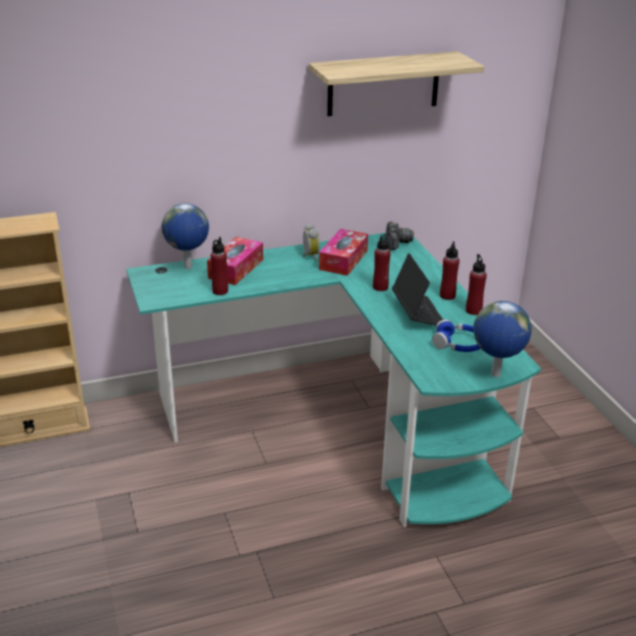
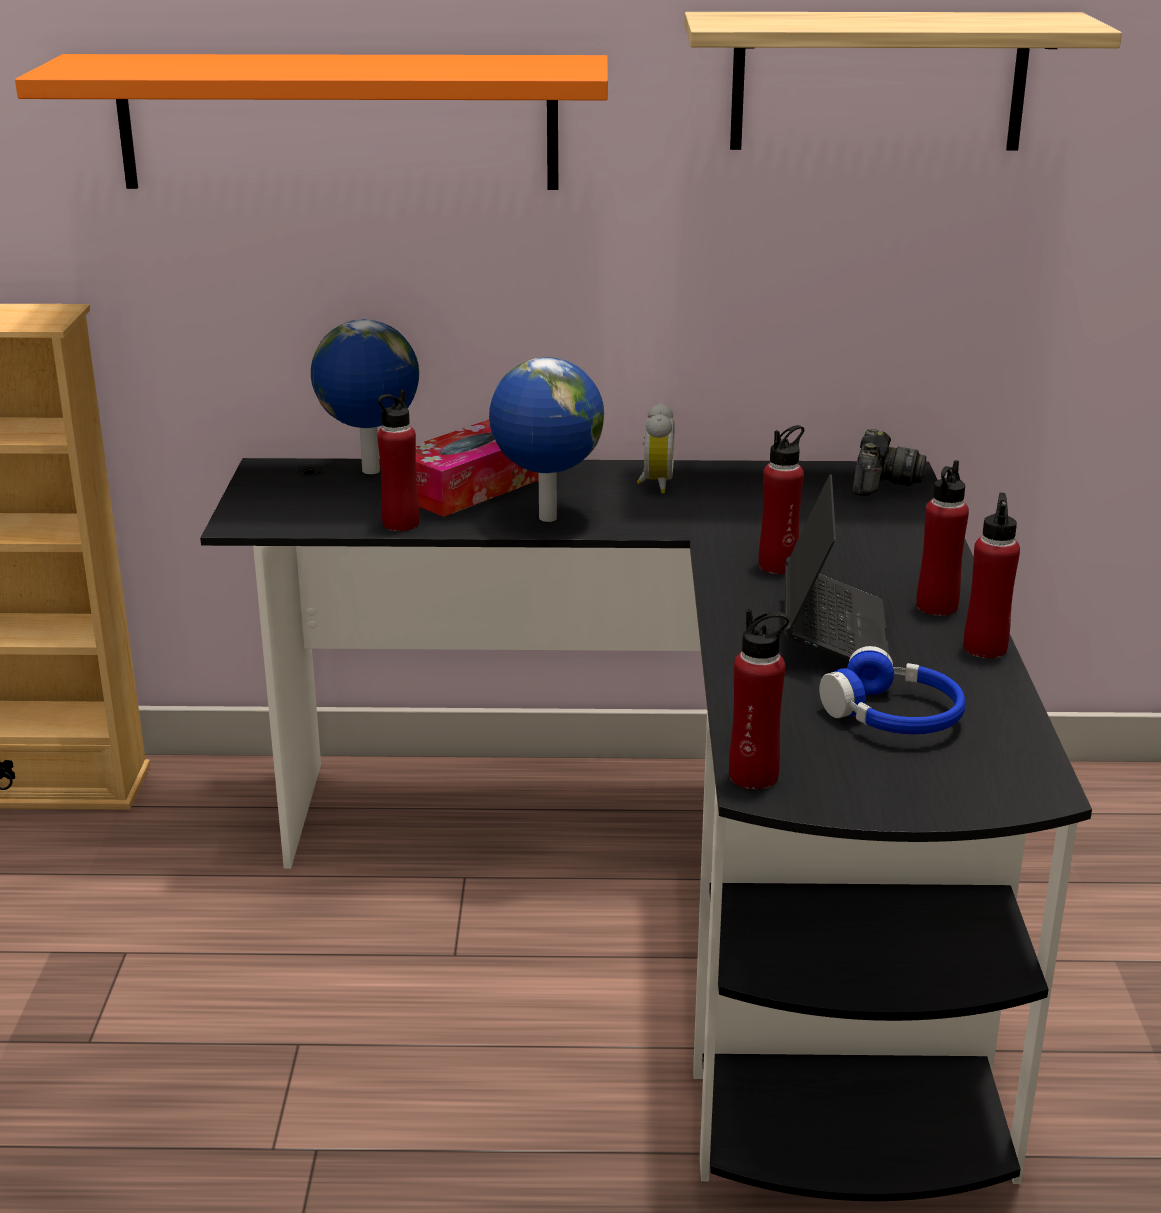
camera: 20 degrees right, 5 degrees down
turquoise desk [126,233,541,527] -> black desk [200,458,1092,1201]
tissue box [319,229,368,276] -> none
globe [473,301,532,377] -> globe moved to [489,357,604,522]
none -> orange shelf [15,54,608,190]
none -> red bottle [729,609,790,789]

